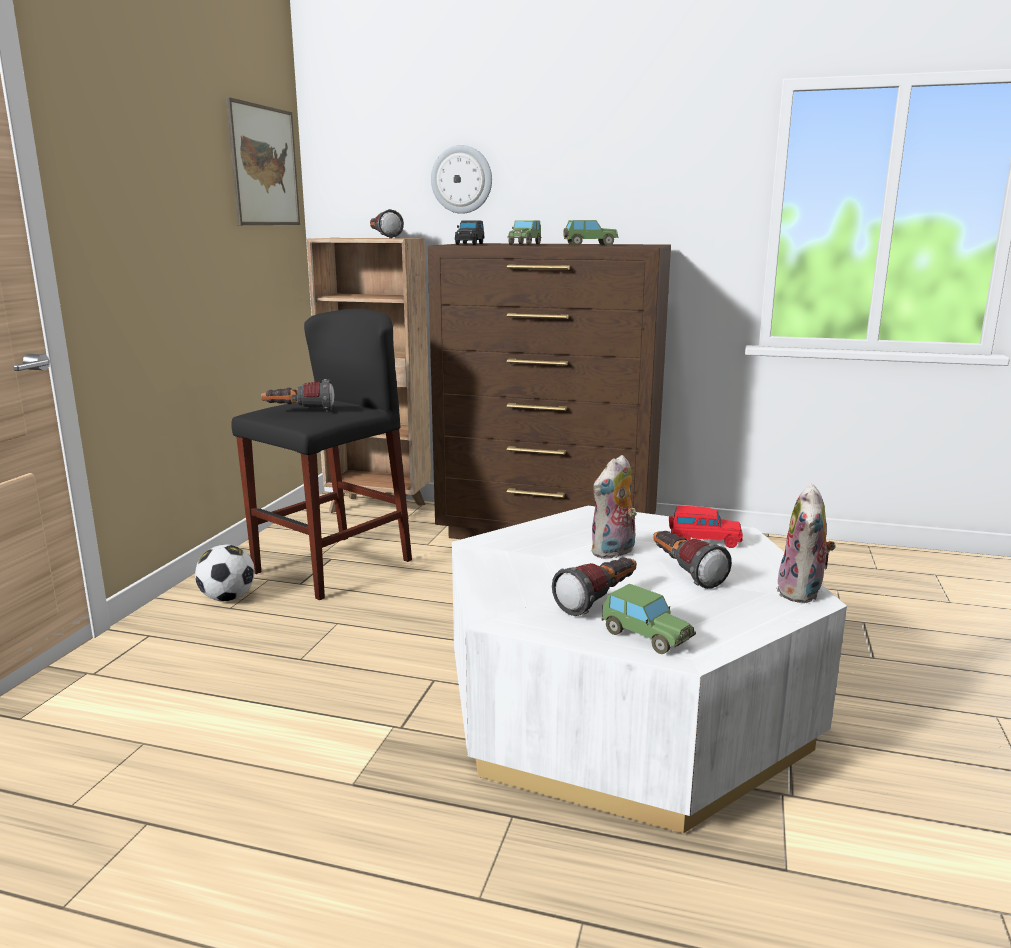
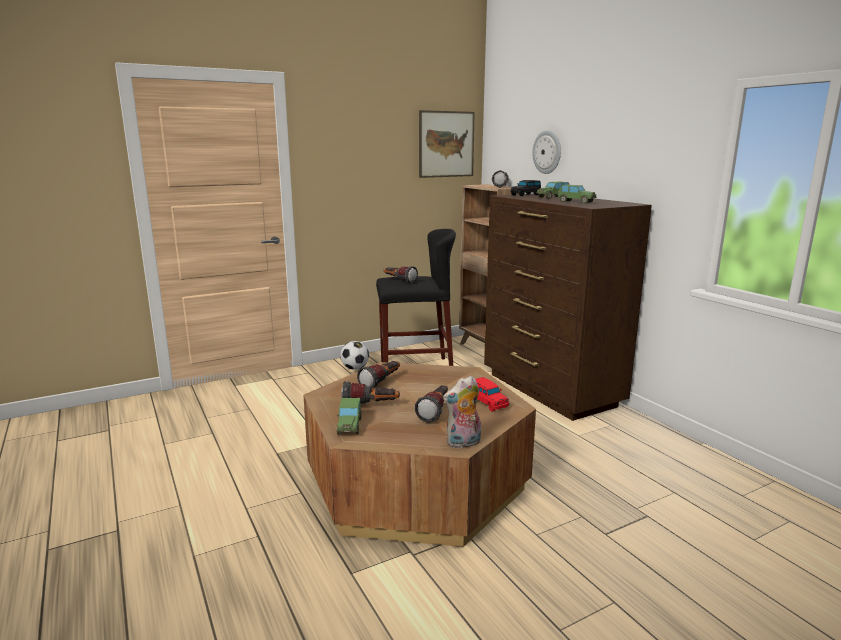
camera: 45 degrees right, 0 degrees up
white coffee table [452,506,847,834] -> brown coffee table [303,362,536,547]
plush toy [591,455,637,559] -> none
none -> flashlight [357,361,400,389]

